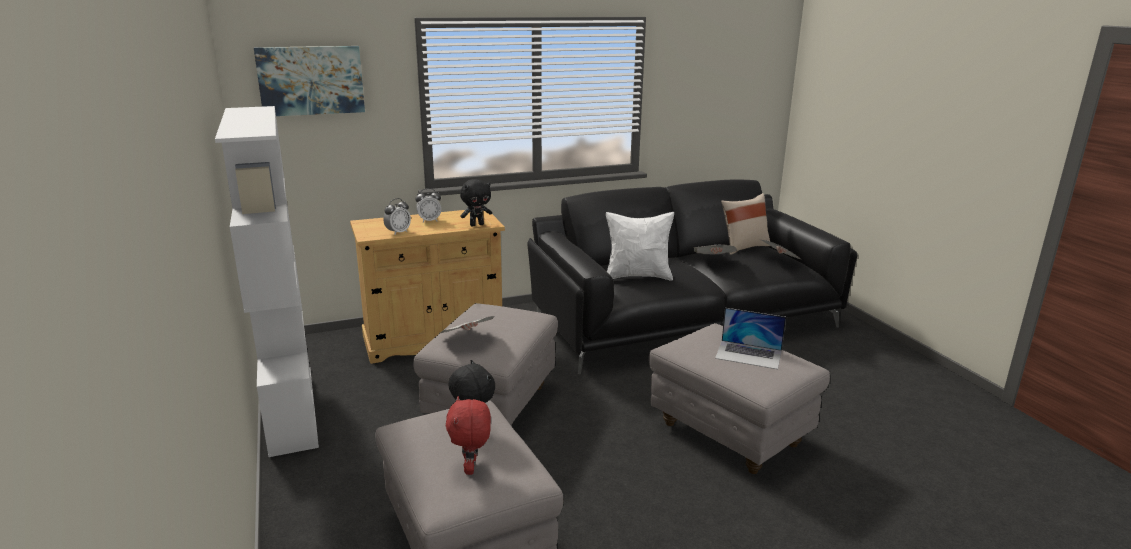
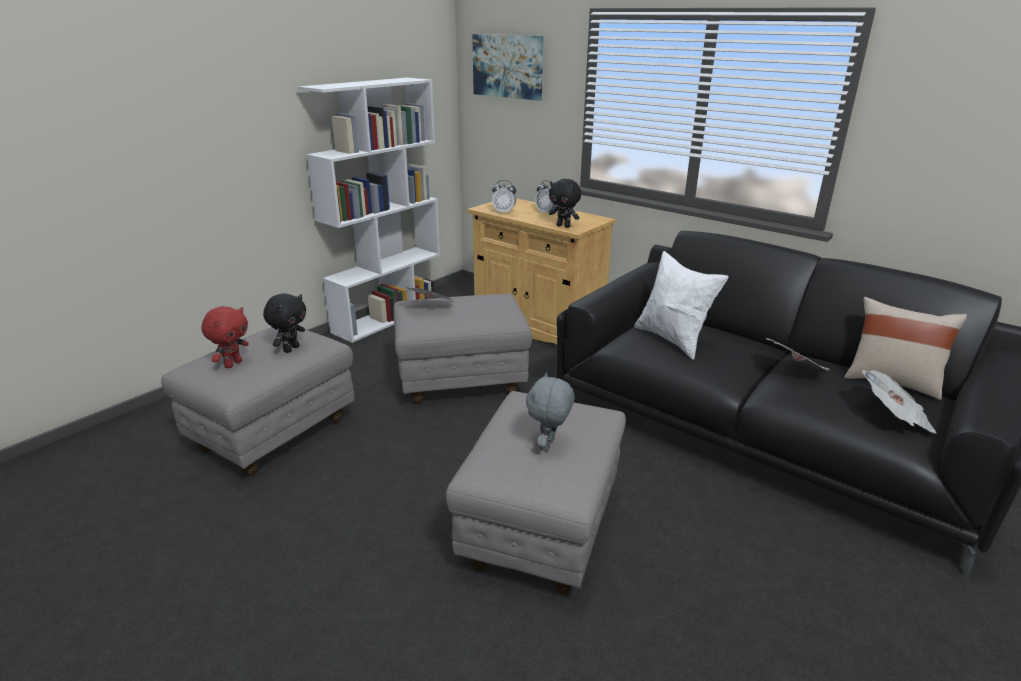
camera: 60 degrees right, 5 degrees up
red plush toy [446,396,491,475] -> red plush toy turned 150 degrees clockwise [201,306,248,368]
laptop [715,308,786,369] -> grey plush toy [526,372,574,451]

